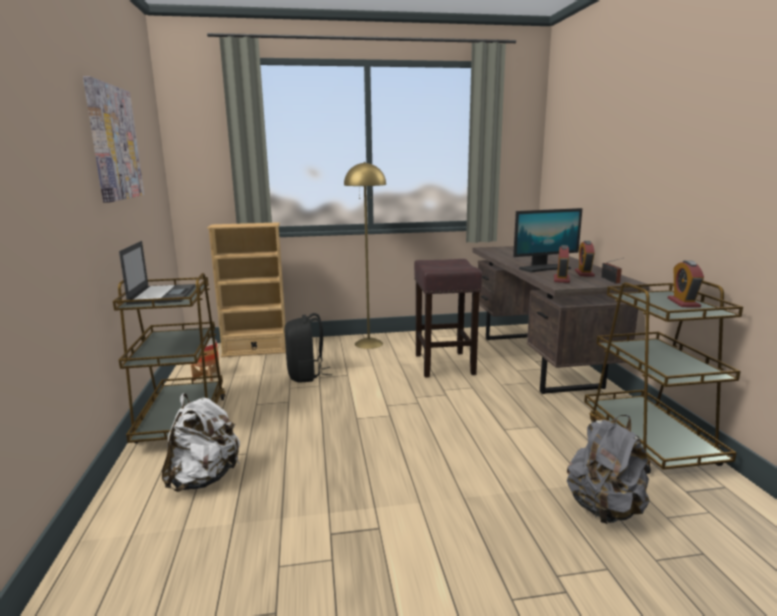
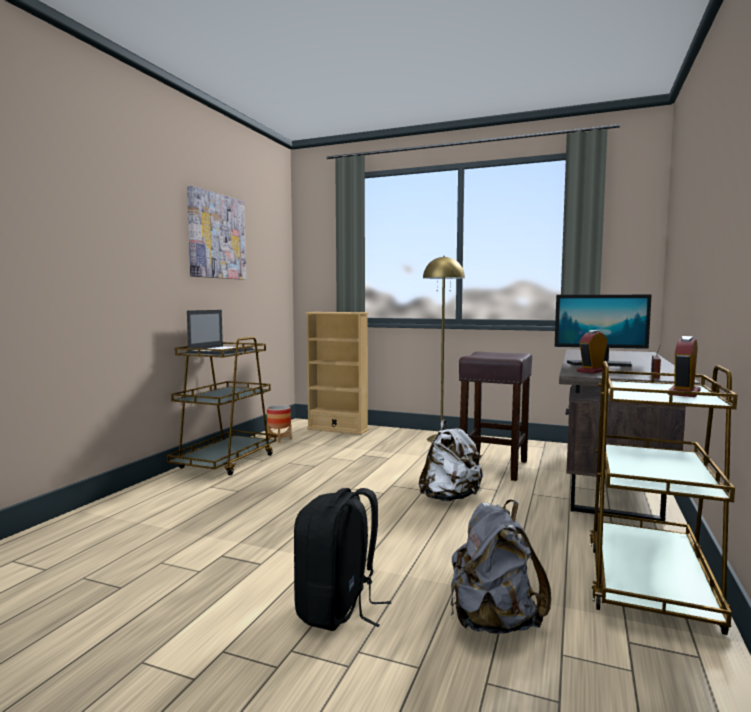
camera: 30 degrees right, 10 degrees down
white backpack [162,393,240,492] -> white backpack moved to [419,420,483,501]
black backpack [284,313,333,383] -> black backpack moved to [294,488,391,631]
alarm clock [575,241,595,277] -> none

